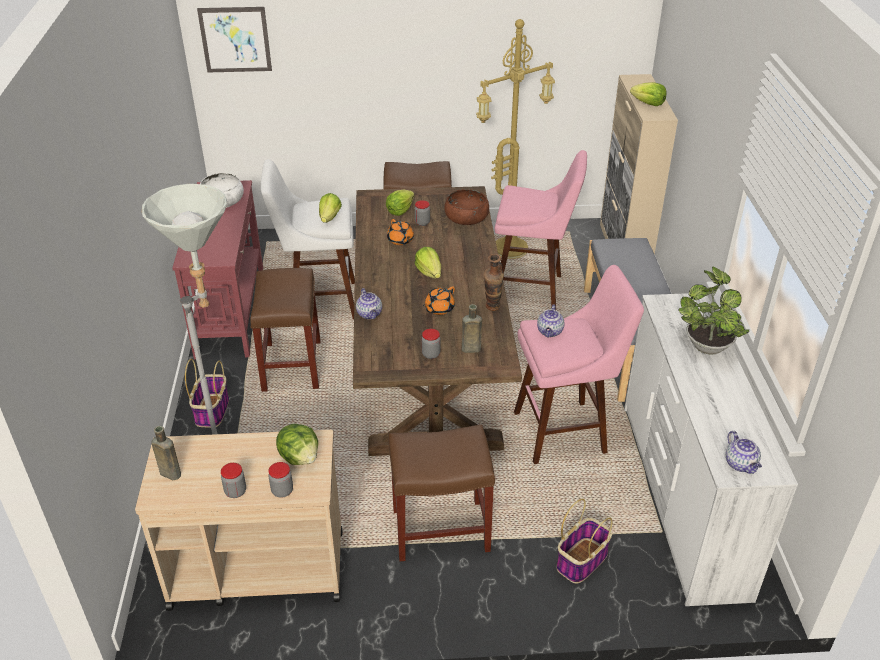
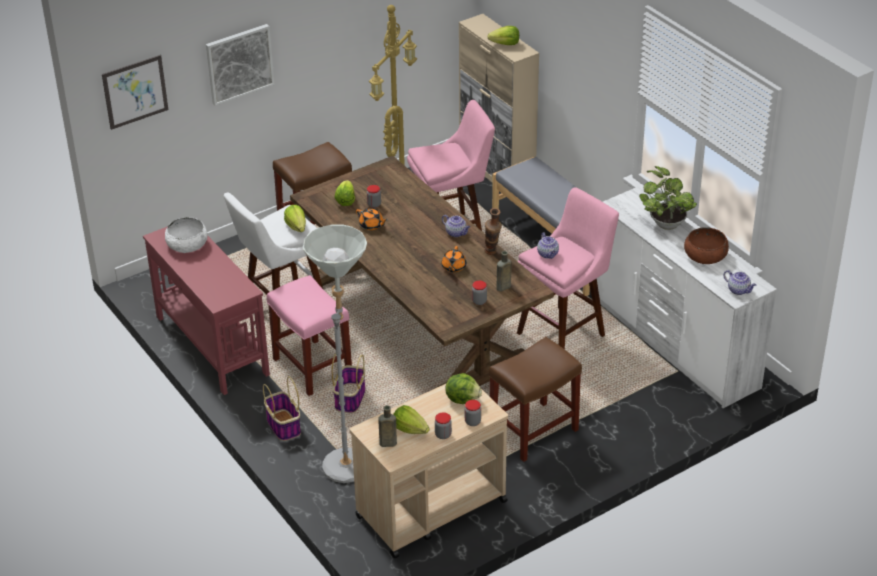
camera: 30 degrees left, 0 degrees up
brown stool [250,268,321,392] -> pink stool [267,275,352,396]
teapot [356,288,382,319] -> teapot moved to [442,215,470,237]
lettuce [415,247,441,278] -> lettuce moved to [393,405,430,434]
brown bowl [444,189,489,225] -> brown bowl moved to [684,227,729,264]
basket [556,499,613,583] -> basket moved to [332,354,365,413]
none -> picture [206,24,275,106]

